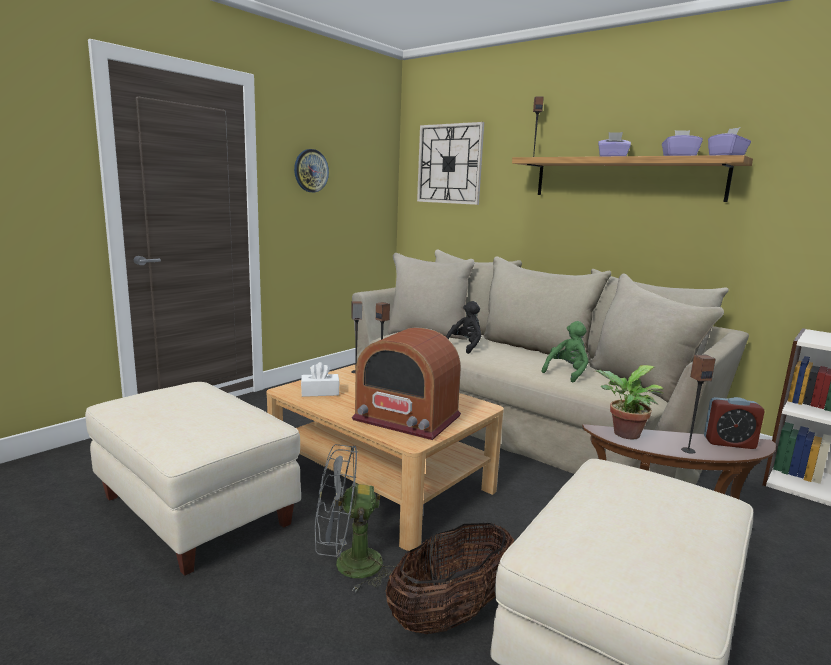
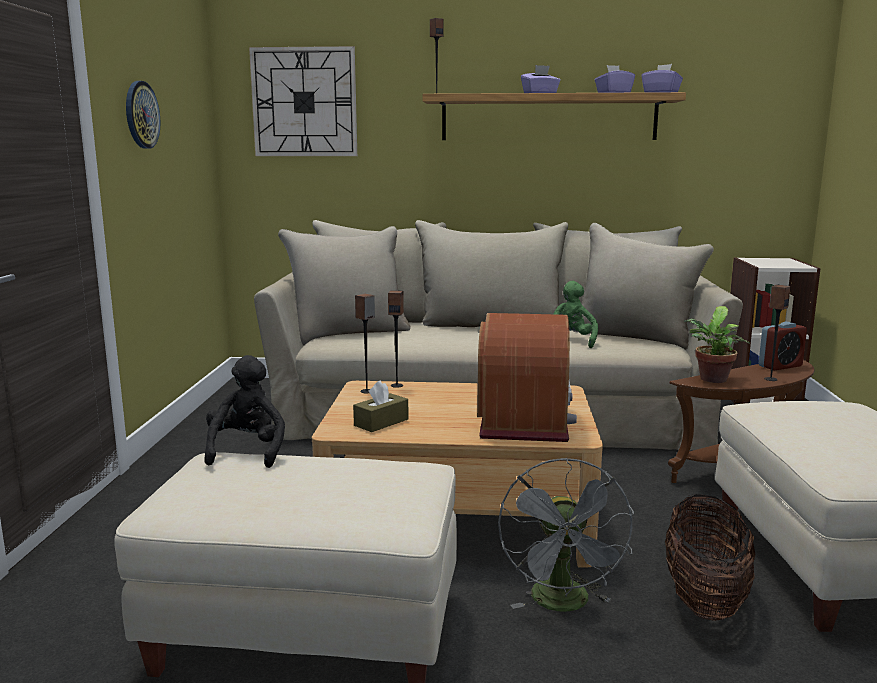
camera: 35 degrees left, 0 degrees up
white tissue box [301,362,340,397] -> brown tissue box [353,381,408,432]
grey fan [315,444,396,592] -> grey fan turned 45 degrees counterclockwise [498,457,634,612]
radio [352,327,461,440] -> radio turned 75 degrees counterclockwise [477,313,577,442]
black plush toy [446,301,481,354] -> black plush toy moved to [205,355,285,468]

